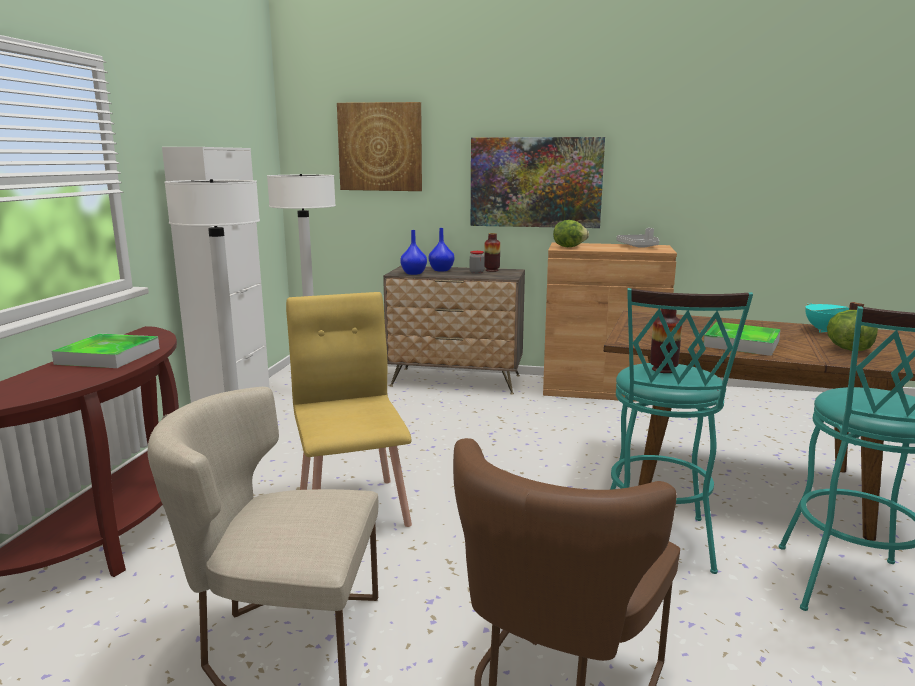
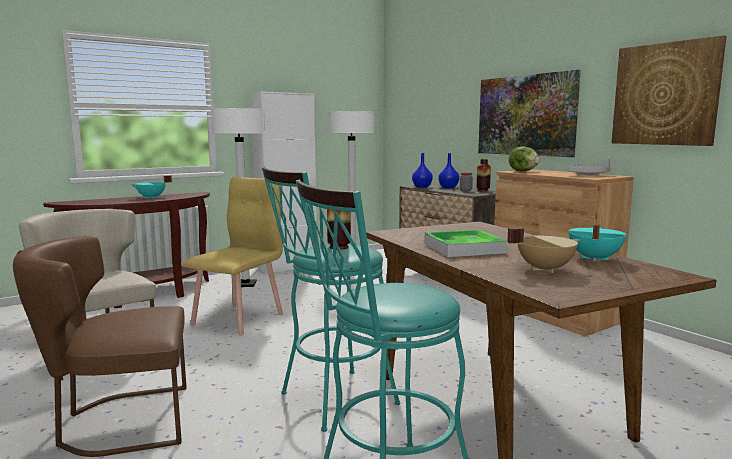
camera: 45 degrees right, 5 degrees down
tray [52,334,160,368] -> turquoise cooking pot [131,175,172,199]
picture [337,102,422,191] -> picture moved to [611,35,727,146]
lettuce [827,310,878,351] -> beige cooking pot [507,228,580,273]

